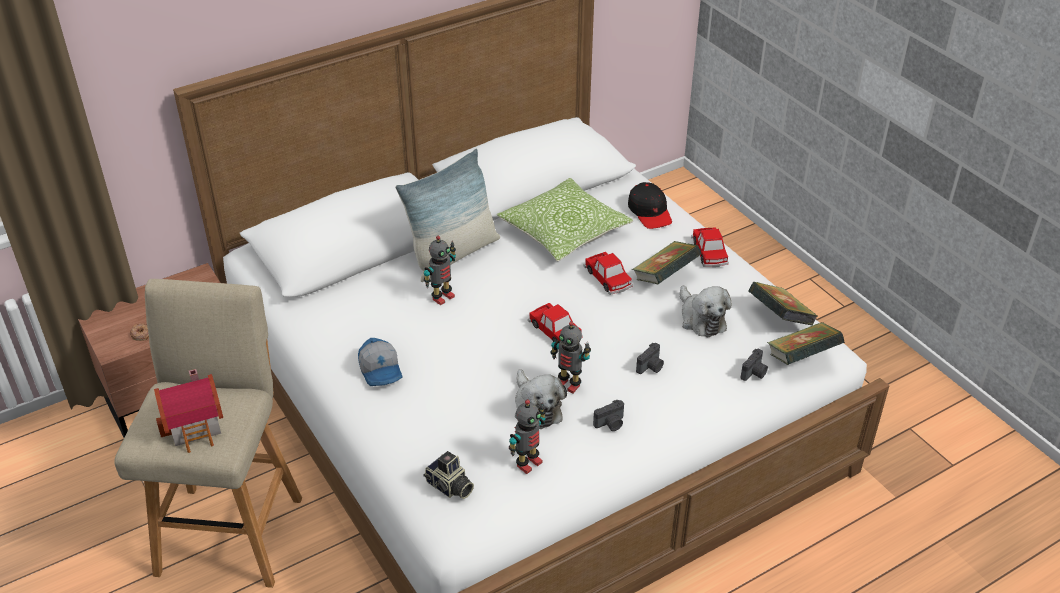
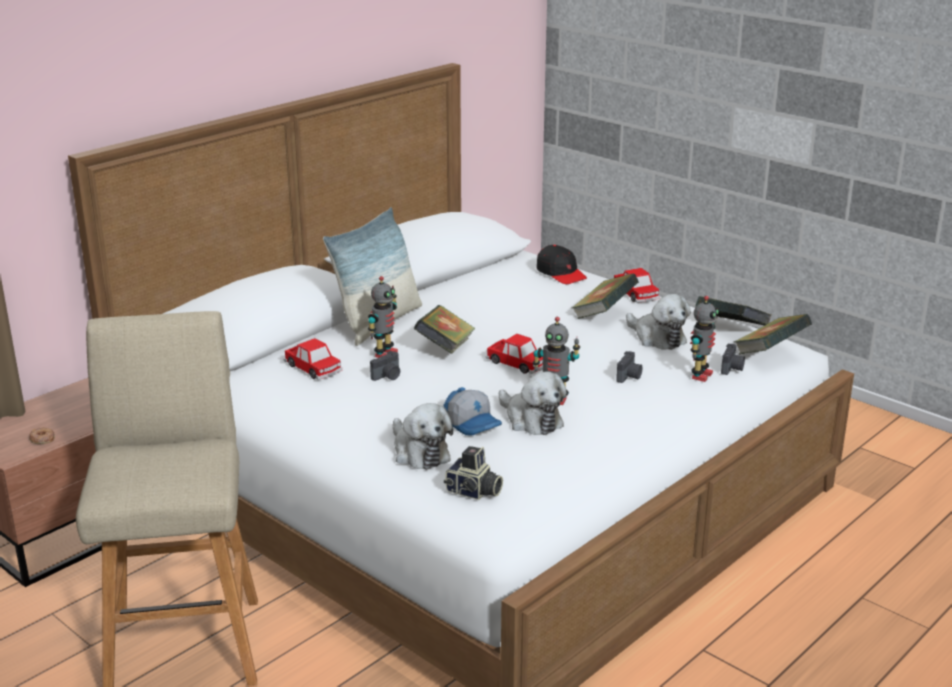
camera: 15 degrees left, 15 degrees down
toy house [154,369,223,453] -> none
cap [358,338,403,386] -> cap moved to [443,387,502,436]
pillow [496,178,633,262] -> none
toy robot [509,400,546,474] -> toy robot moved to [690,296,719,382]
toy car [584,252,633,295] -> toy car moved to [283,338,342,380]
camera [593,400,624,431] -> camera moved to [370,351,400,381]
none -> plush toy [393,403,453,470]
none -> book [414,305,475,354]

